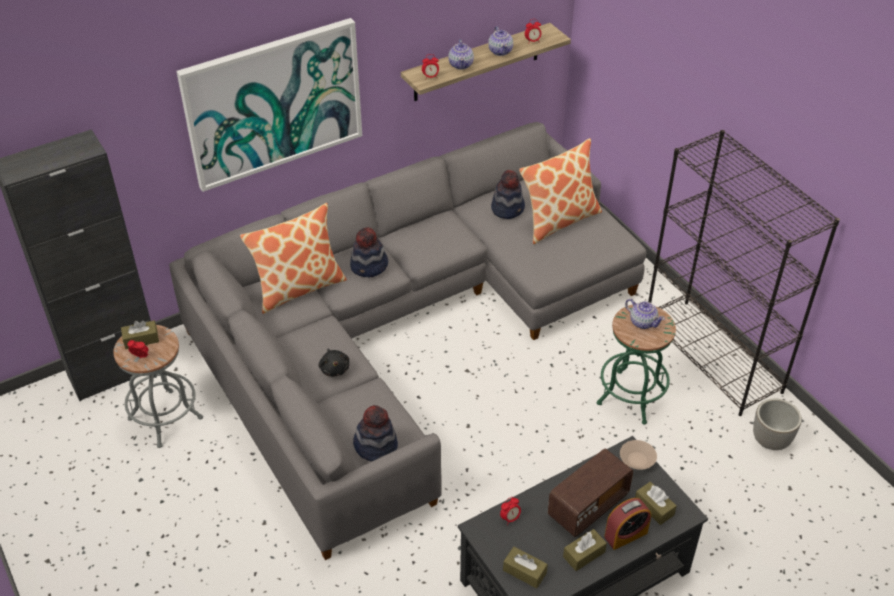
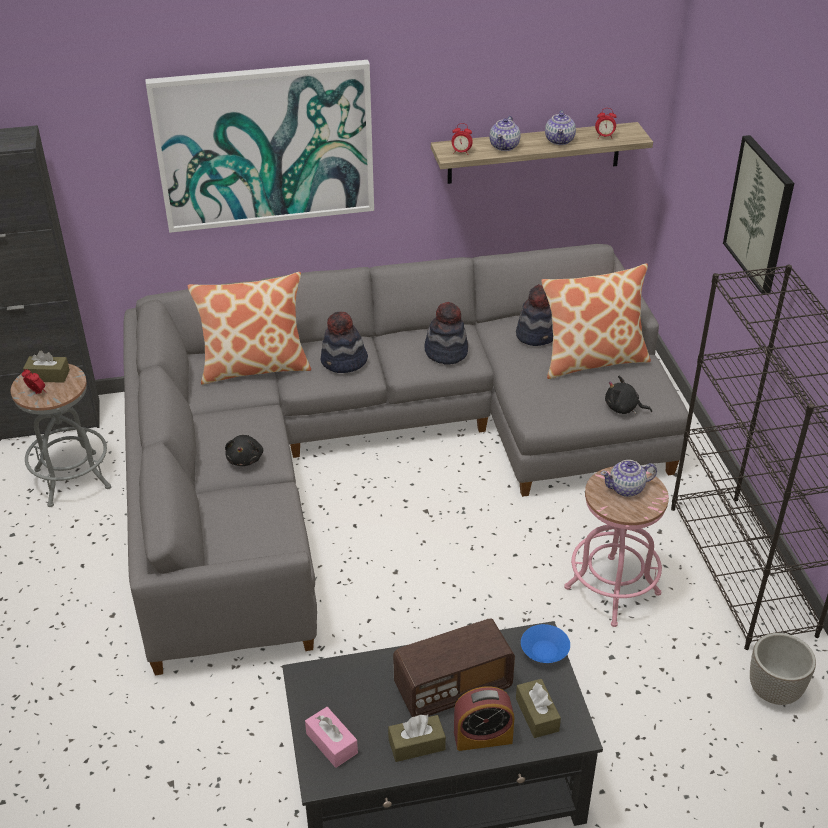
camera: 20 degrees right, 5 degrees down
hat [353,405,398,462] -> hat moved to [424,302,468,365]
alarm clock [500,497,521,525] -> none
brown tissue box [503,547,548,588] -> pink tissue box [305,707,358,768]
green stool [597,305,676,425] -> pink stool [564,467,669,627]
beige bowl [620,440,657,470] -> blue bowl [521,624,570,663]
teapot [625,299,665,329] -> teapot turned 105 degrees clockwise [600,460,657,497]
none -> black plush toy [605,376,652,414]
none -> picture [723,135,794,294]

